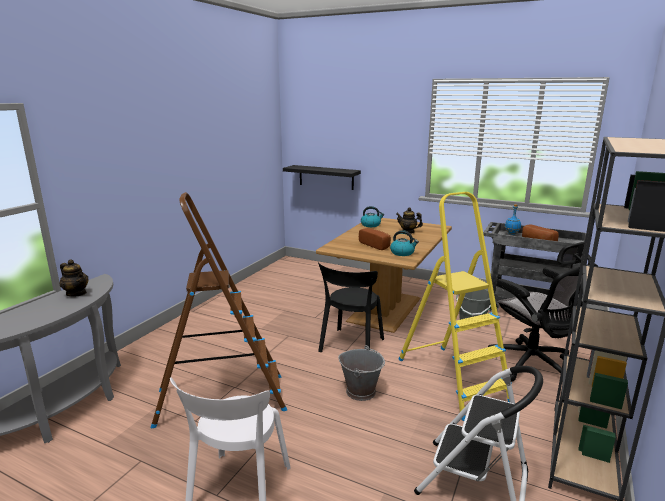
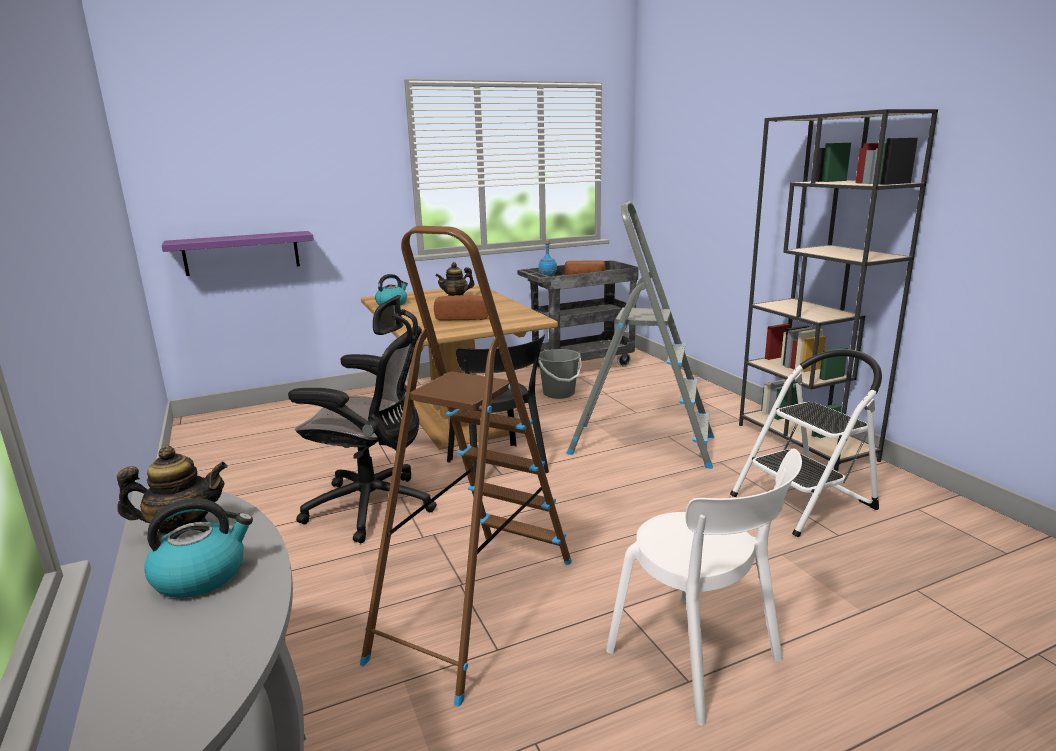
camera: 50 degrees left, 0 degrees up
black shelf [283,165,361,190] -> purple shelf [161,231,314,276]
grey bucket [338,345,385,401] -> none
kettle [390,230,419,256] -> kettle moved to [144,498,253,598]
yellow step ladder [399,192,512,421] -> grey step ladder [566,201,714,468]
office chair [488,241,598,382] -> office chair moved to [288,295,437,543]

